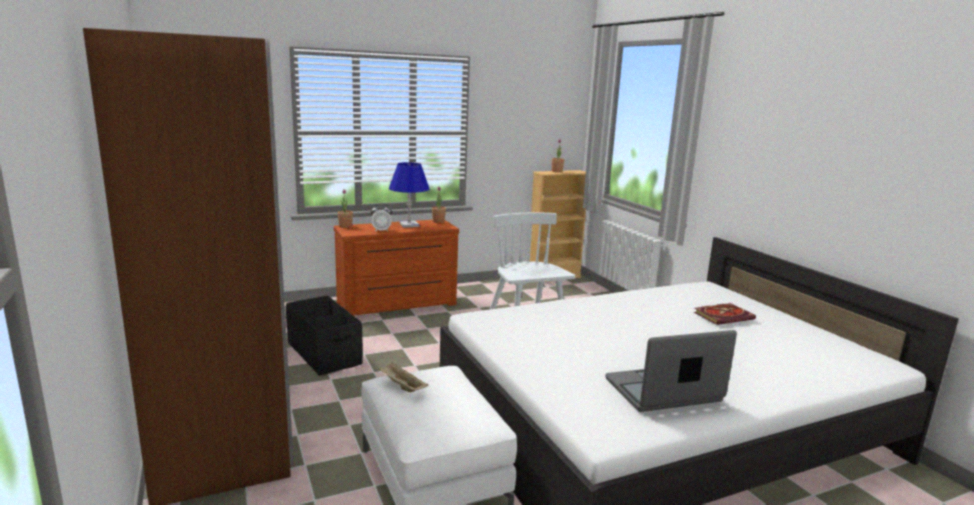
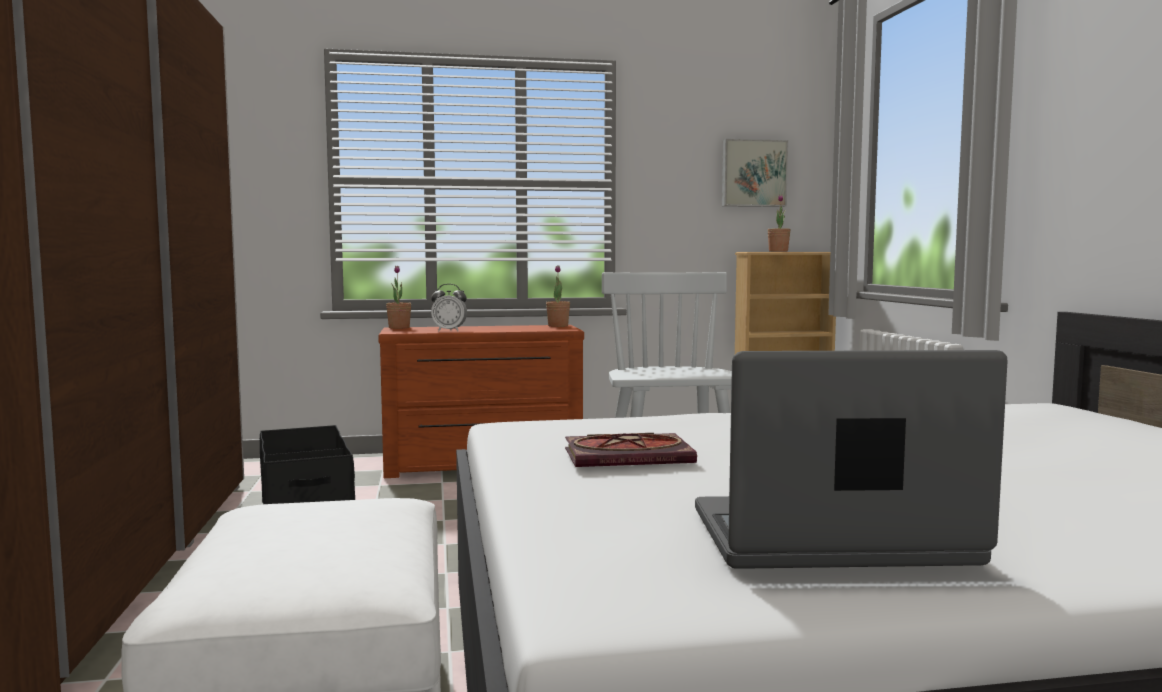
camera: 15 degrees right, 10 degrees down
beige tray [378,362,429,392] -> none
blue table lamp [389,162,430,228] -> none
book [694,303,756,325] -> book moved to [565,433,697,467]
none -> picture [722,139,788,207]

